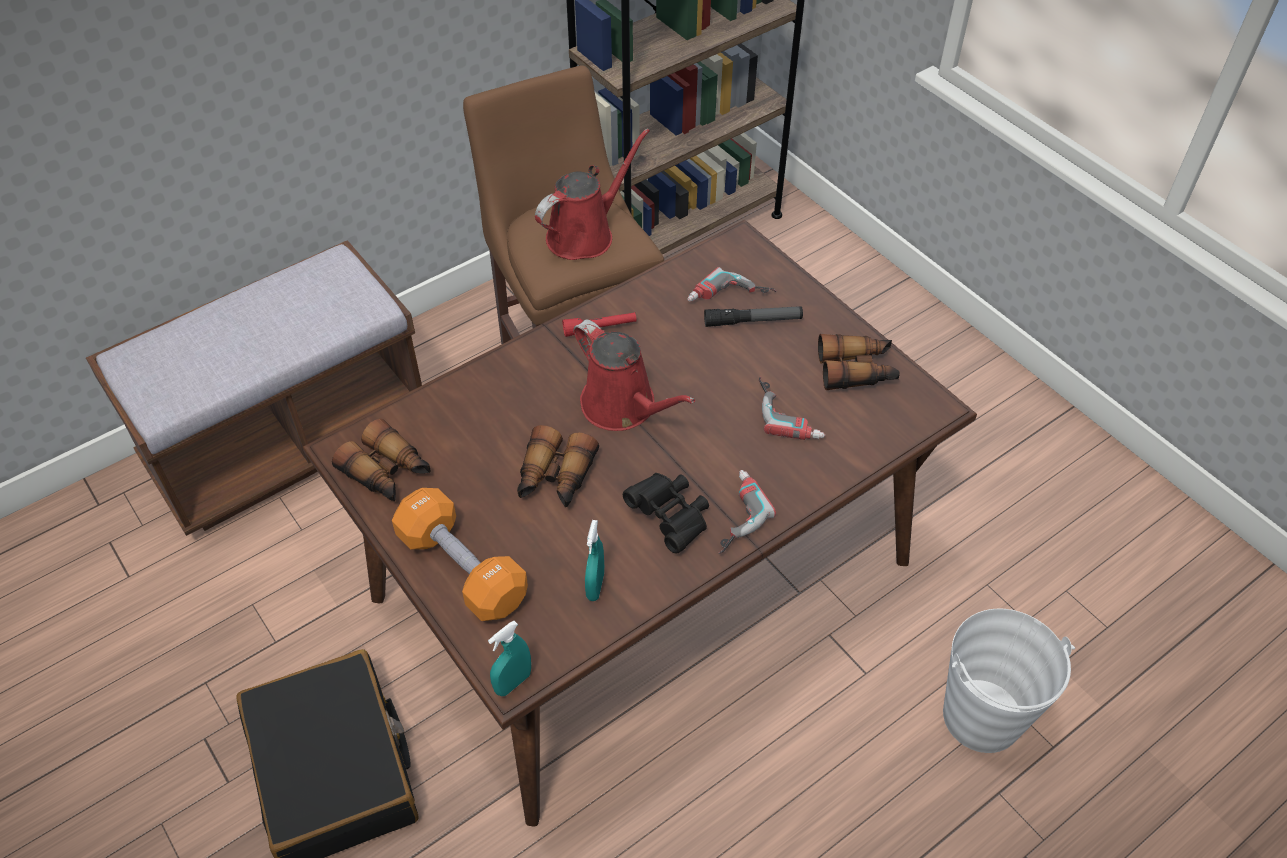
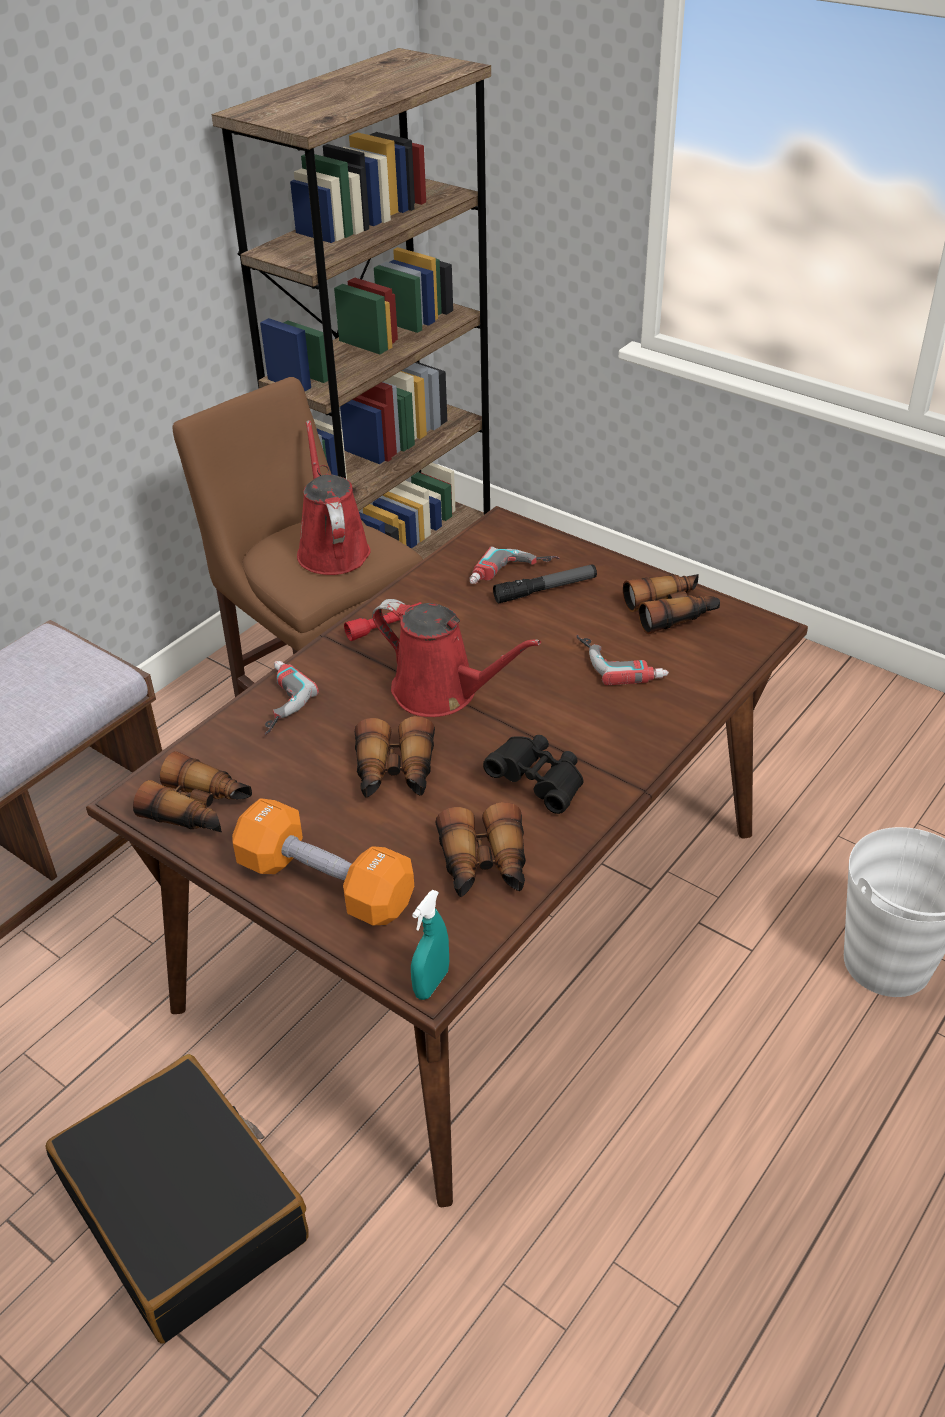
camera: 15 degrees left, 10 degrees down
red watering can [535,129,650,260] -> red watering can turned 45 degrees counterclockwise [297,420,371,575]
turquoise spray bottle [585,520,604,601] -> binoculars [435,802,526,897]
power drill [719,470,776,554] -> power drill moved to [265,661,319,735]

